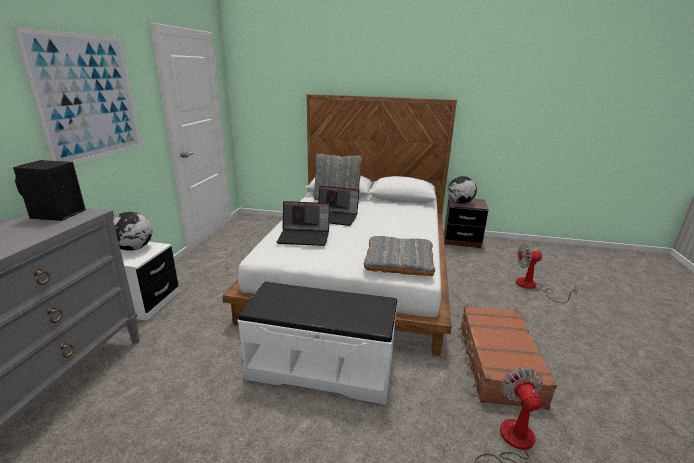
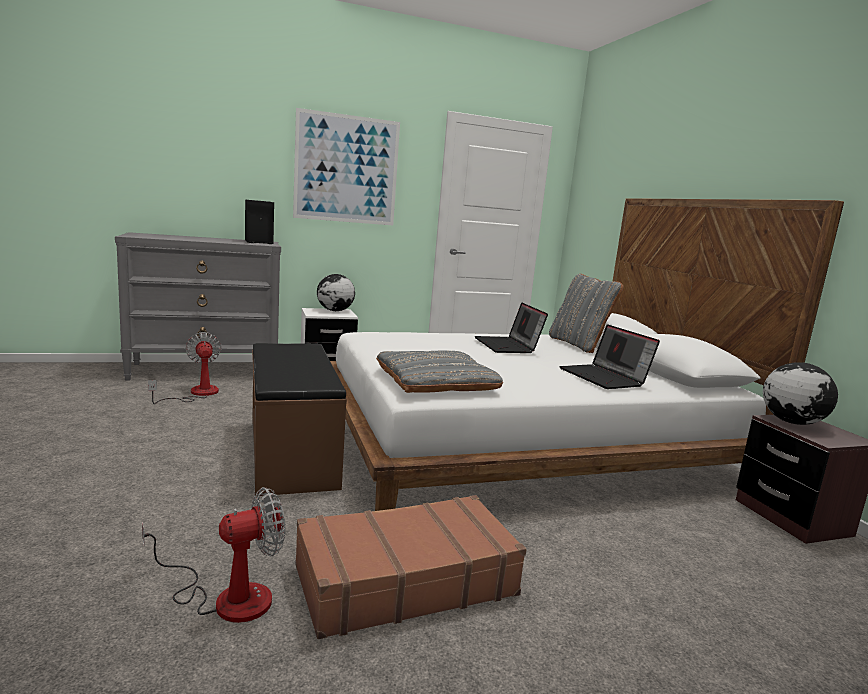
camera: 60 degrees right, 10 degrees down
white bench [237,281,397,405] -> brown bench [252,343,347,496]
laptop [277,201,330,246] -> laptop moved to [559,324,660,389]
fan [516,244,578,303] -> fan moved to [148,332,221,404]

